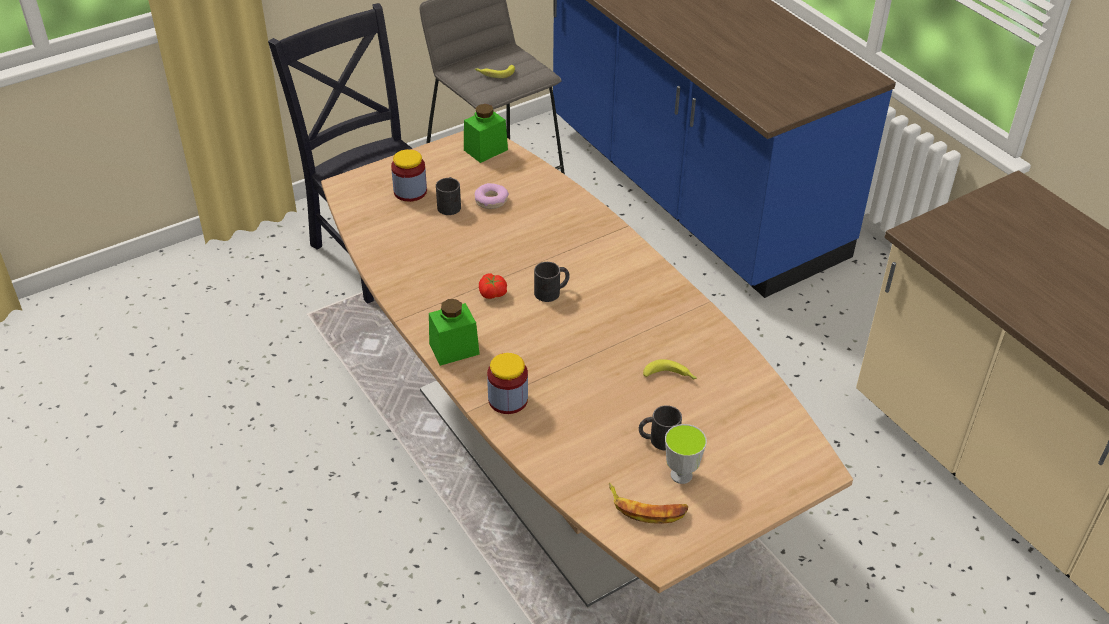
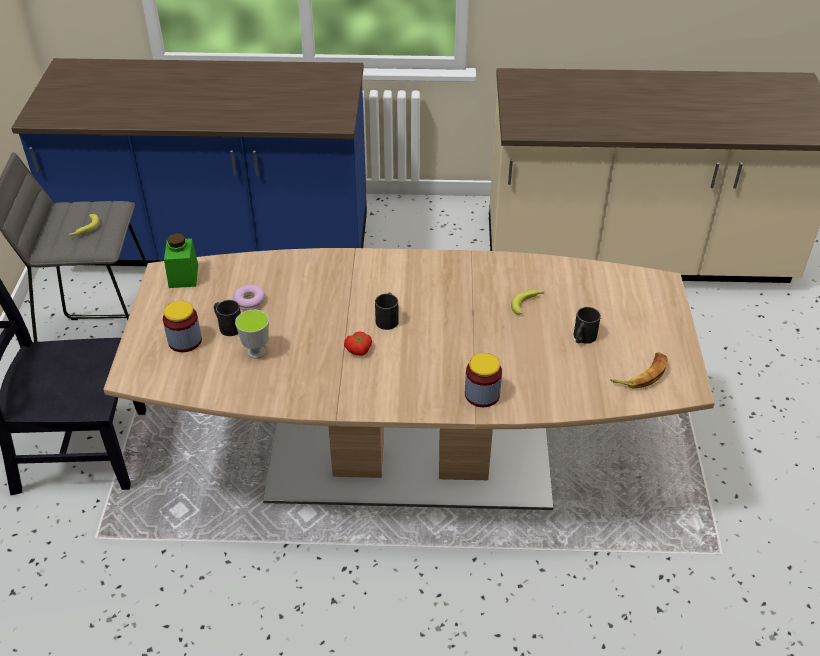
camera: 55 degrees left, 0 degrees up
green jar [429,299,480,366] -> none
cup [665,424,707,484] -> cup moved to [235,310,269,359]

